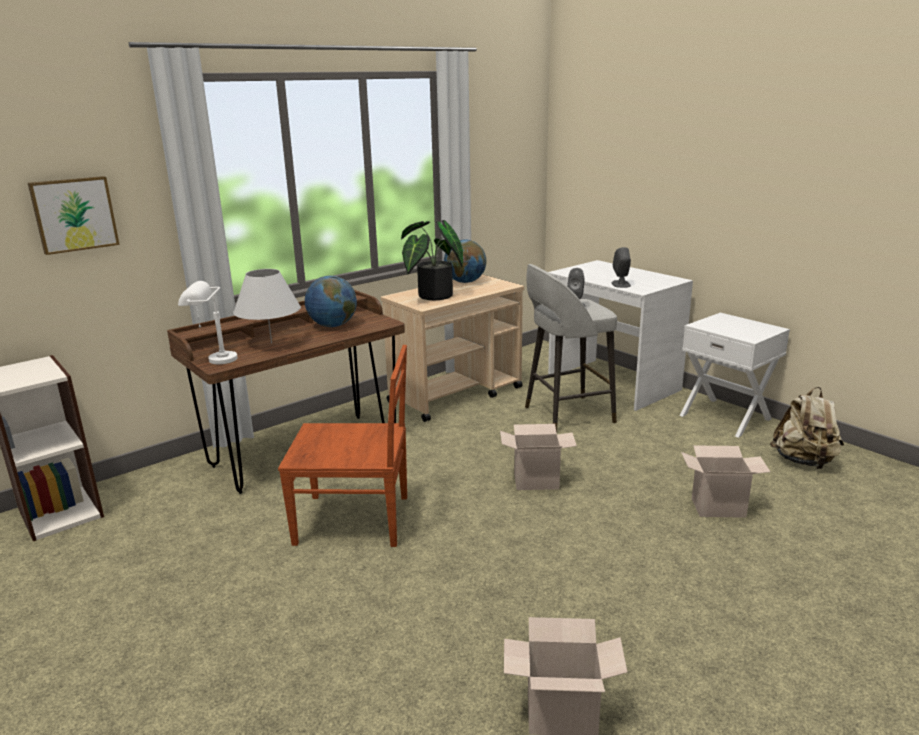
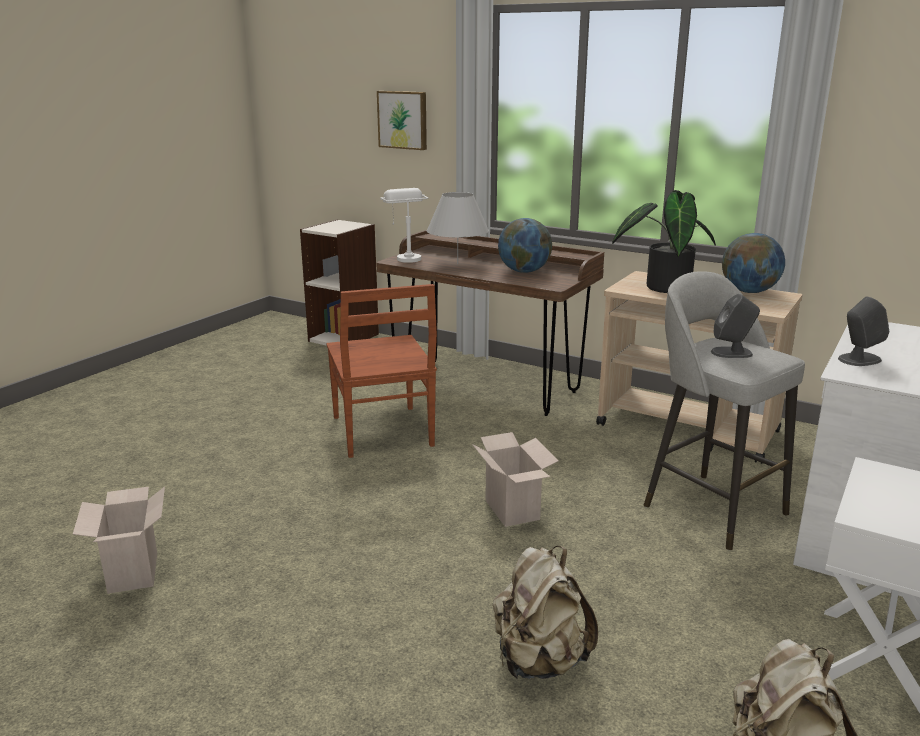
camera: 70 degrees right, 0 degrees up
cardboard box [681,445,771,518] -> beige backpack [493,546,598,679]

